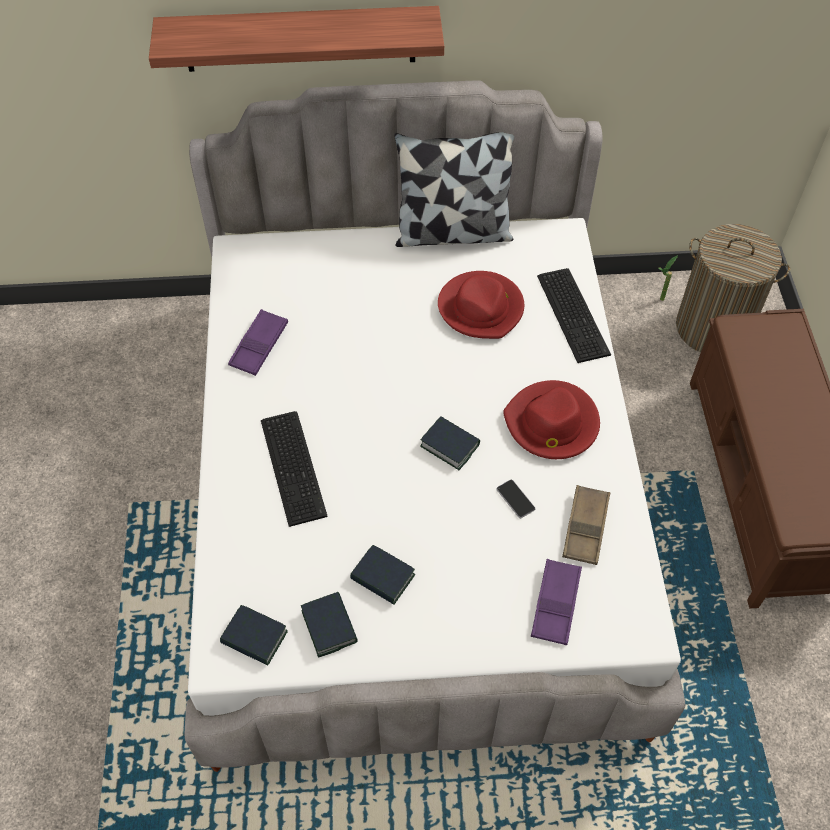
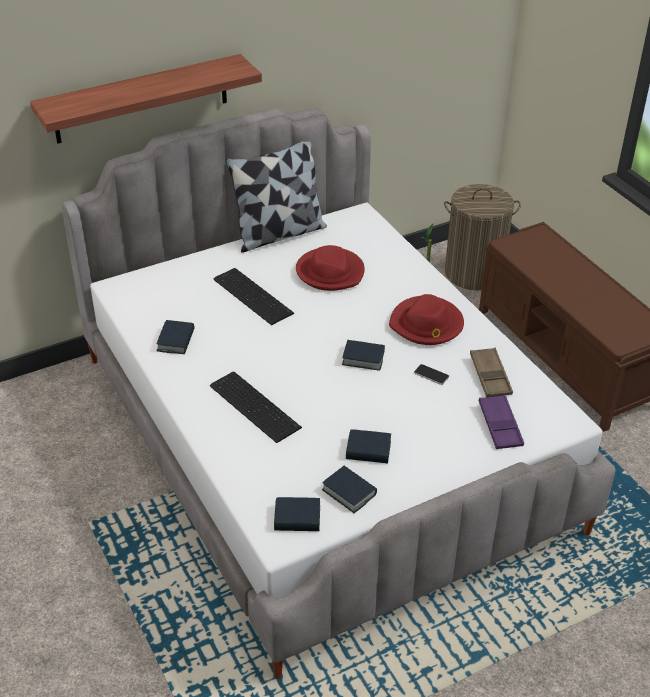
camera: 25 degrees left, 15 degrees down
purple tray [228,309,288,376] -> book [157,320,195,354]
keyboard [537,268,611,363] -> keyboard moved to [213,268,294,325]

